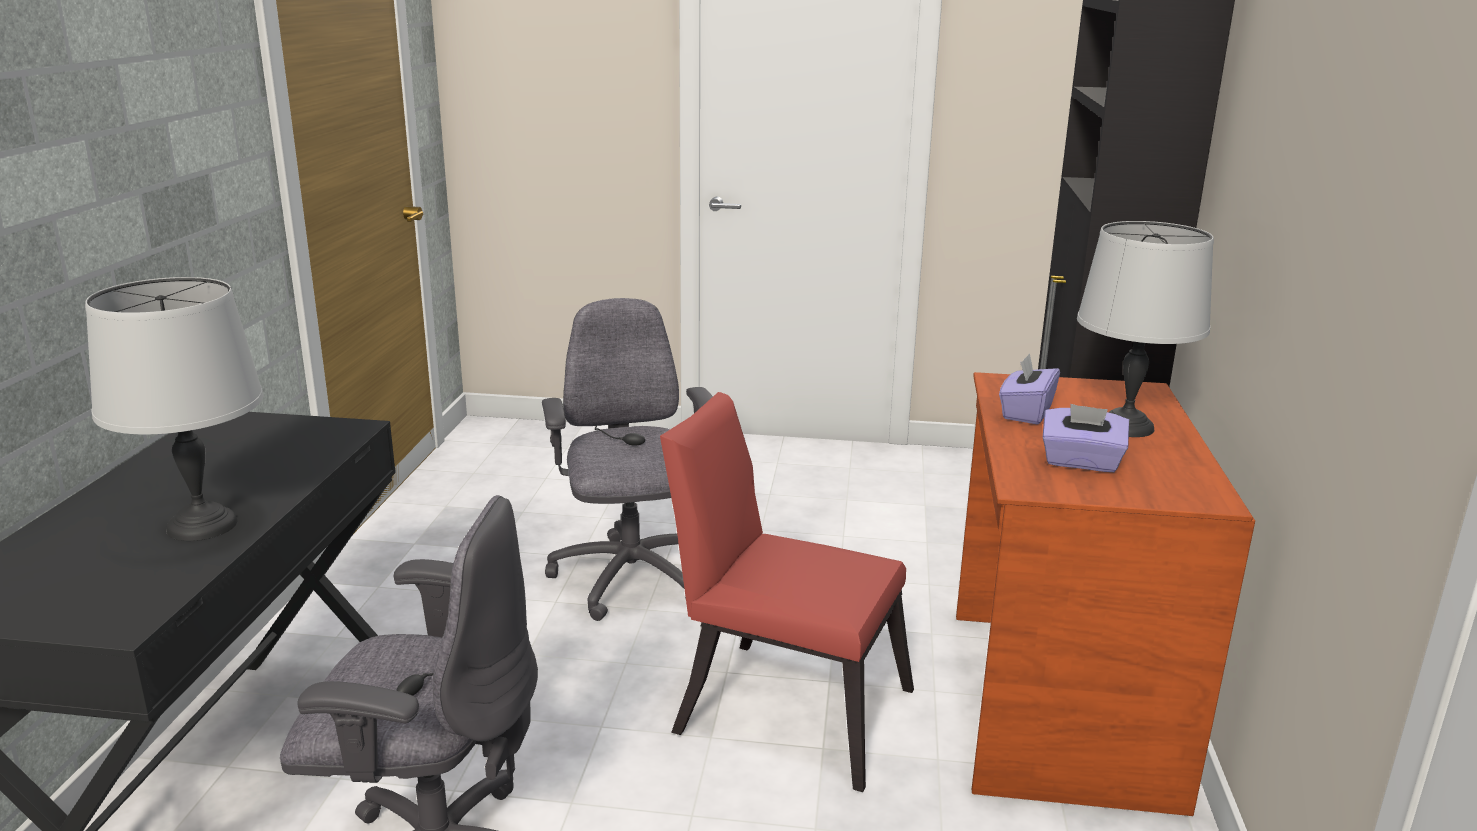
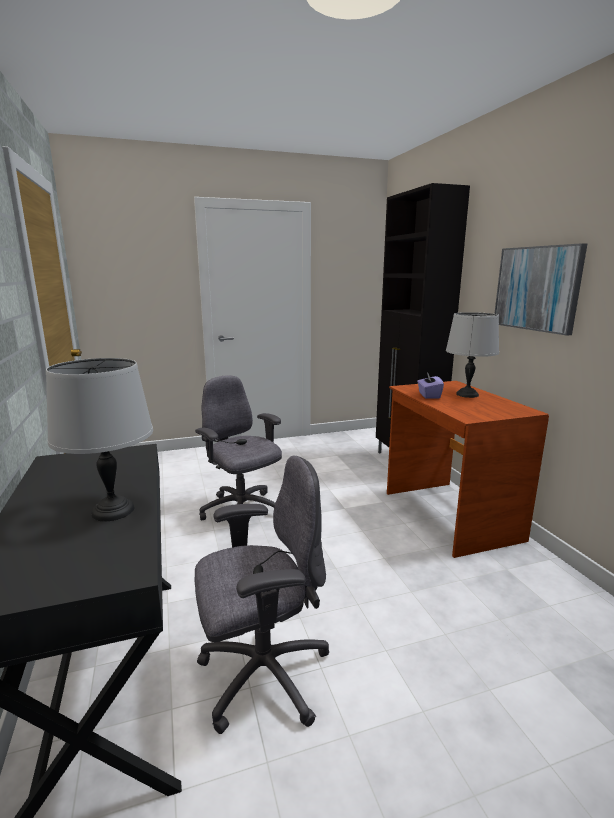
camera: 25 degrees left, 5 degrees down
red chair [660,392,914,792] -> none
purple tissue box [1043,404,1129,472] -> none
none -> picture [494,243,587,336]

